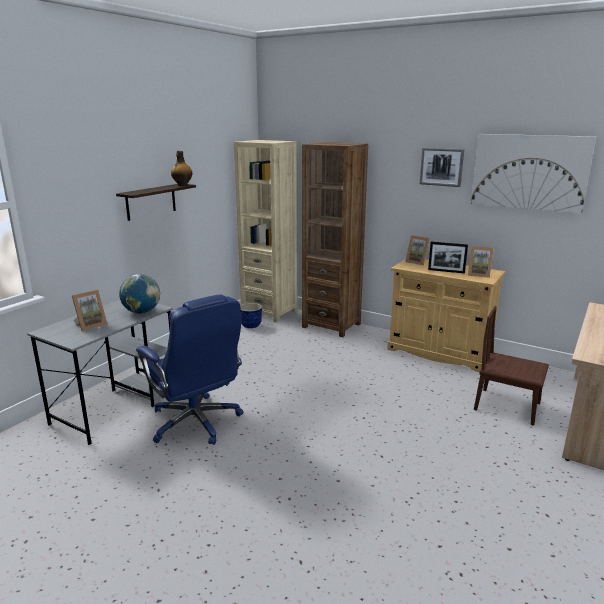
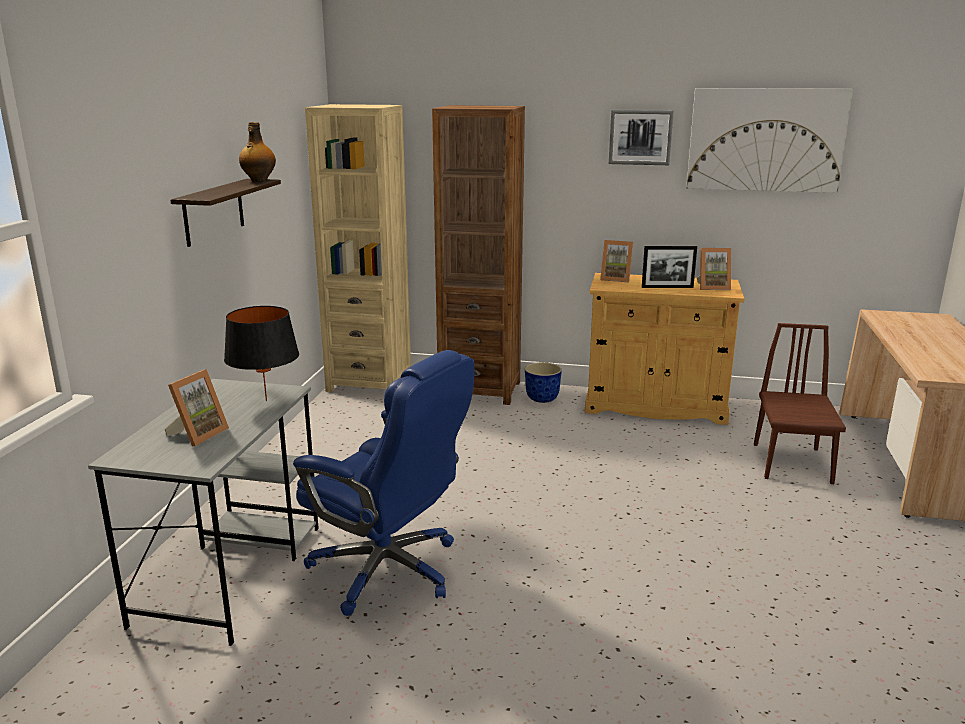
camera: 20 degrees left, 0 degrees up
globe [119,274,160,313] -> black table lamp [224,306,299,401]
planter [240,303,262,328] -> planter moved to [525,362,562,403]
brown chair [474,306,549,426] -> brown chair turned 90 degrees clockwise [754,323,846,484]

